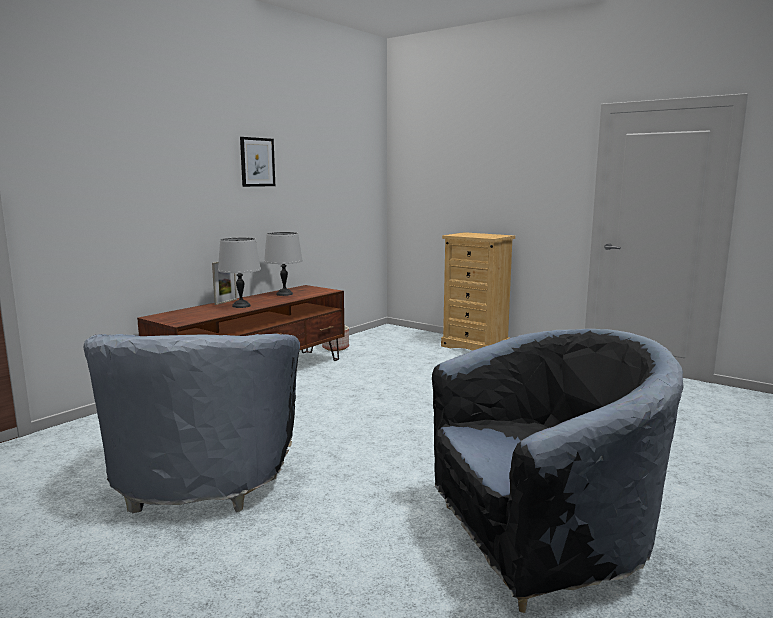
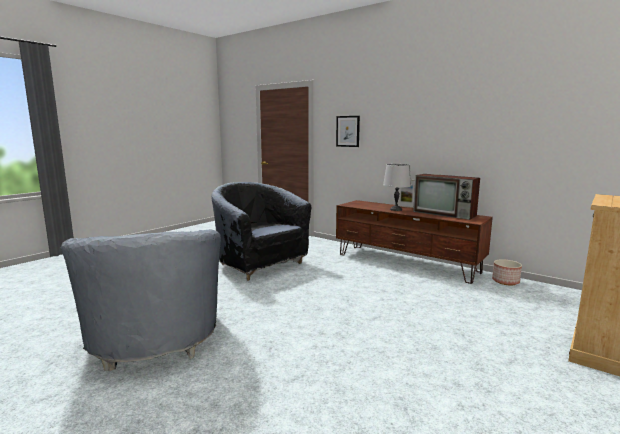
camera: 90 degrees right, 0 degrees up
black armchair [84,333,300,513] -> black armchair turned 45 degrees clockwise [211,182,311,281]
picture [240,137,275,187] -> picture moved to [336,116,360,147]
grey table lamp [264,232,303,296] -> television [413,174,480,220]

